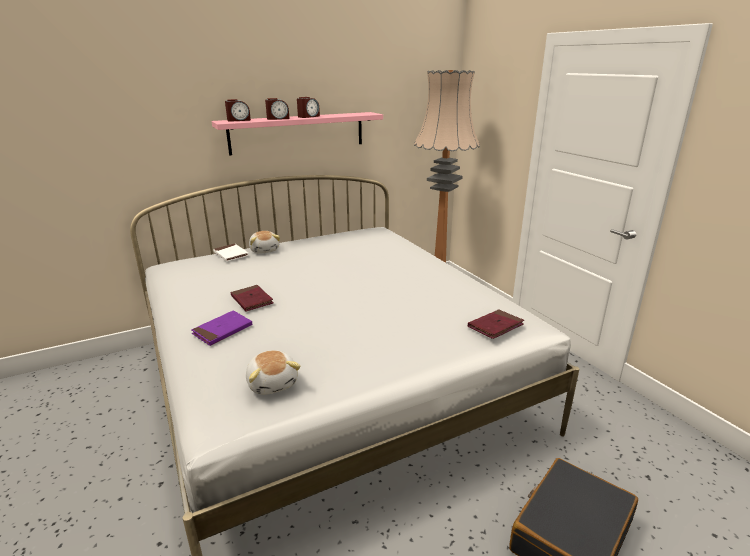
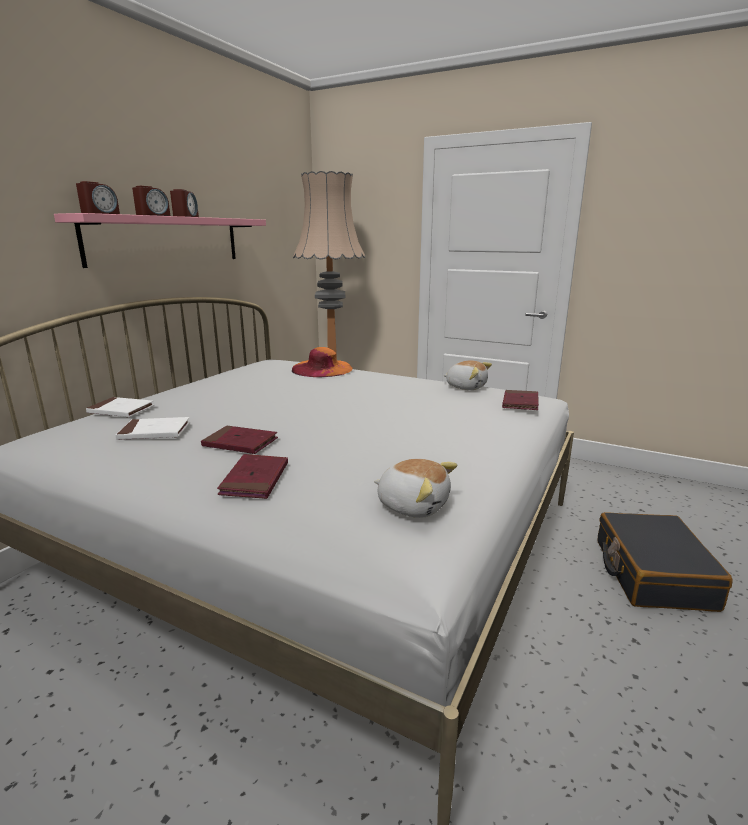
camera: 35 degrees left, 5 degrees down
purple book [191,310,252,346] -> red book [217,454,288,499]
plush toy [249,231,280,254] -> plush toy moved to [444,360,492,390]
none -> white book [115,417,190,440]
none -> orange hat [292,347,352,377]

